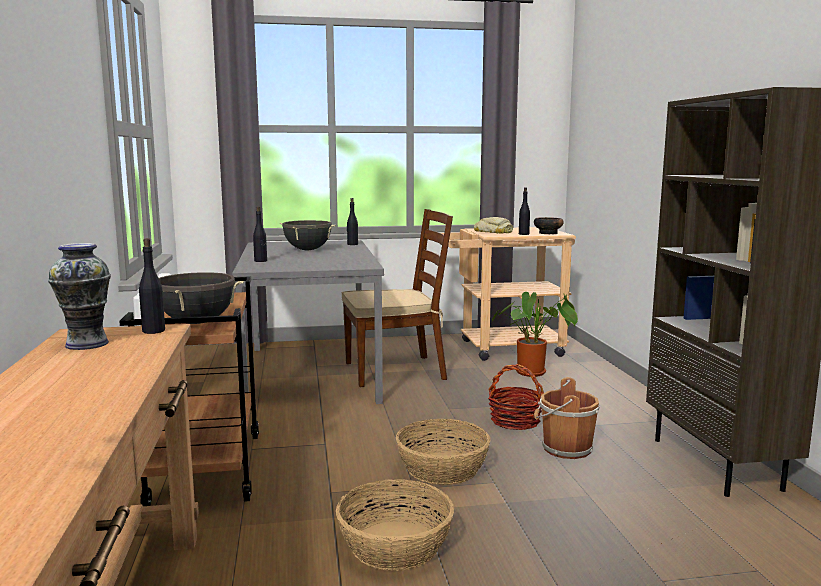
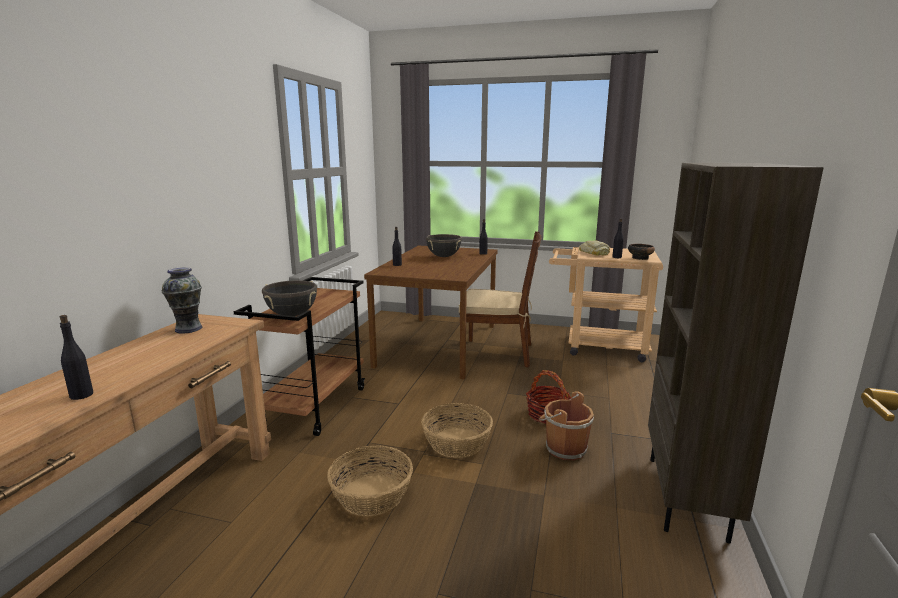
camera: 25 degrees right, 5 degrees up
black bottle [139,238,165,334] -> black bottle moved to [60,315,93,400]
grey dining table [232,240,384,404] -> brown dining table [364,246,498,379]
potted plant [492,292,578,377] -> none

